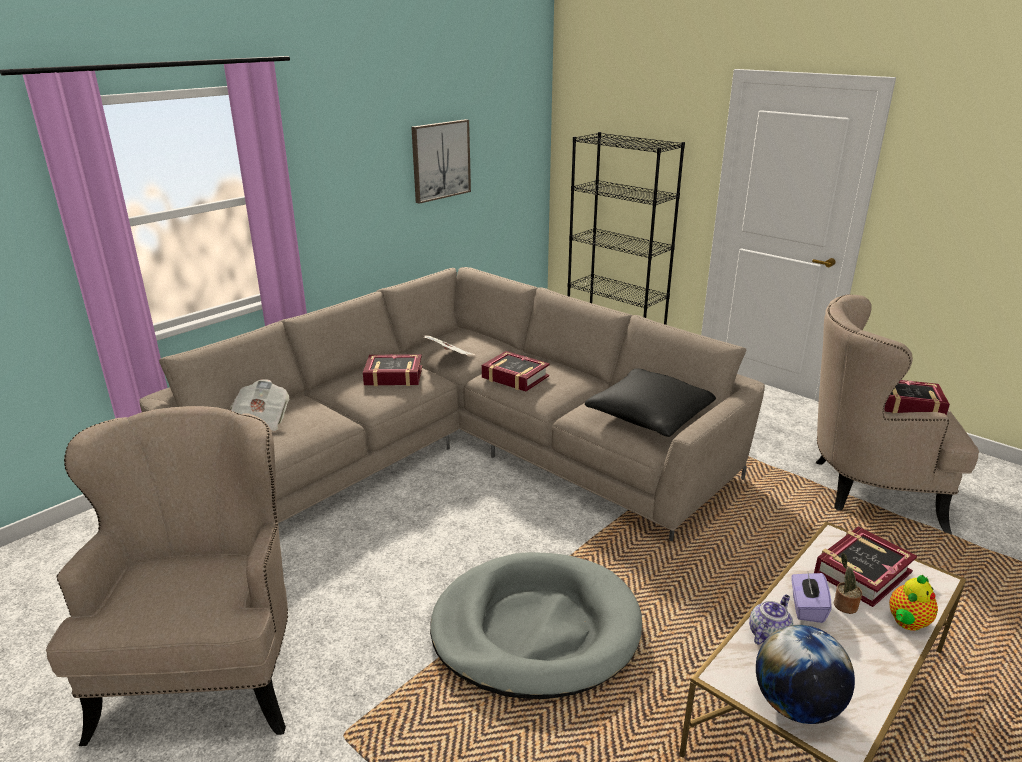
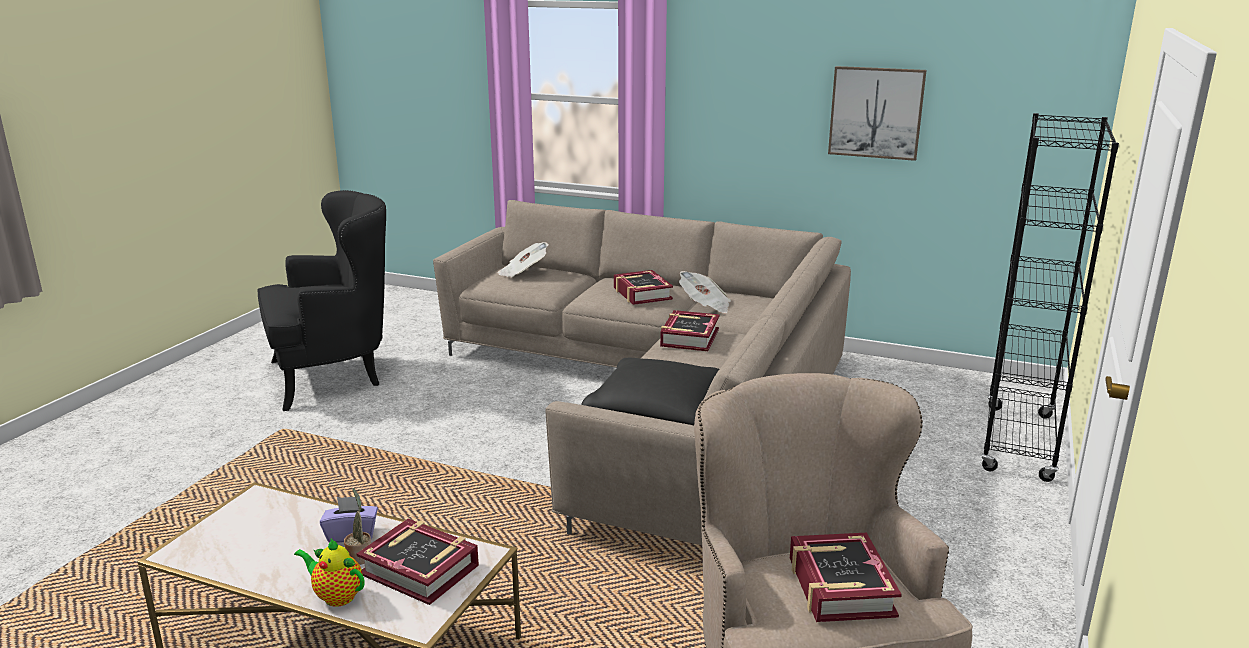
camera: 70 degrees right, 5 degrees down
beige armchair [46,406,288,746] -> black armchair [257,190,386,411]
grey dog bed [430,552,642,699] -> none
teapot [749,595,793,645] -> none
globe [756,625,855,724] -> none

